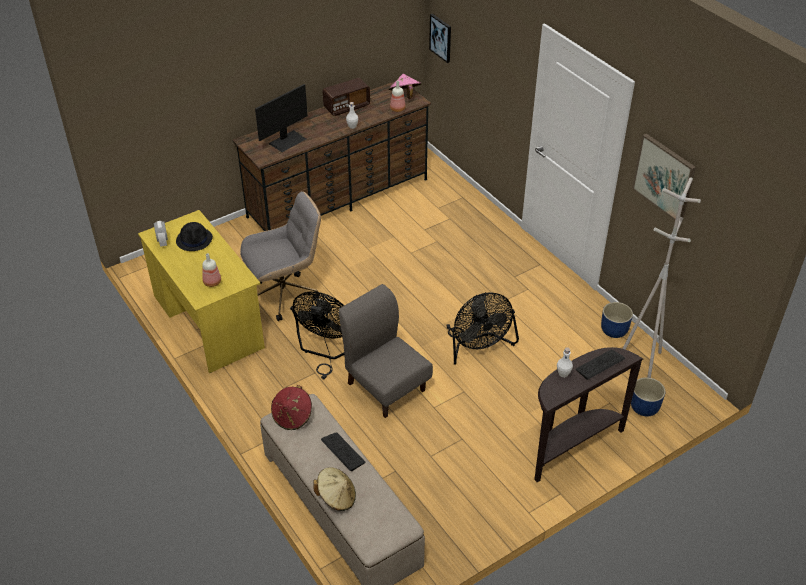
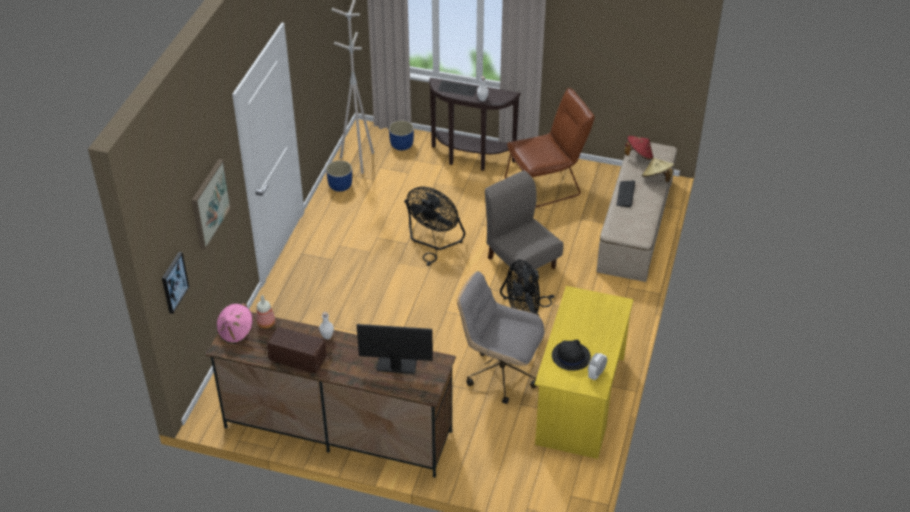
camera: 130 degrees left, 0 degrees up
bottle [202,253,221,287] -> none
red hat [271,385,312,430] -> red hat moved to [624,136,653,160]
grey chair [339,284,433,418] -> grey chair turned 135 degrees clockwise [485,170,563,283]
picture [632,134,696,222] -> picture moved to [192,159,231,250]
none -> brown chair [505,88,595,208]

